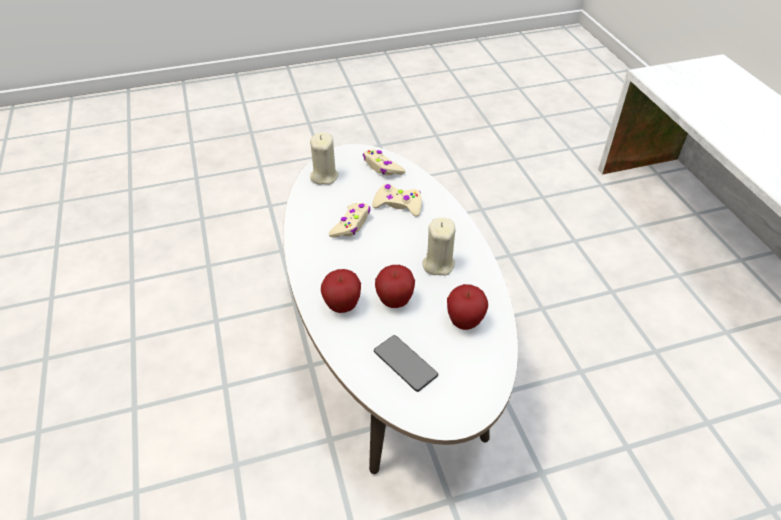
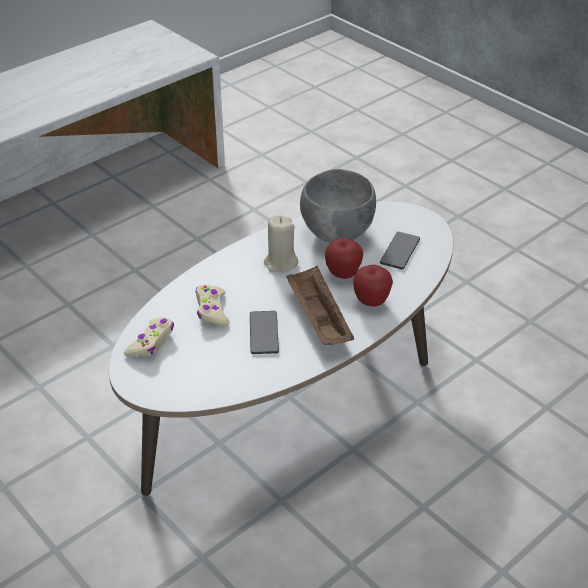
camera: 115 degrees left, 5 degrees down
beige candle [310,132,339,185] -> none
beige game controller [329,203,370,238] -> phone [250,311,279,354]
apple [447,284,488,330] -> grey bowl [300,169,376,242]
none -> brown tray [286,266,354,345]

